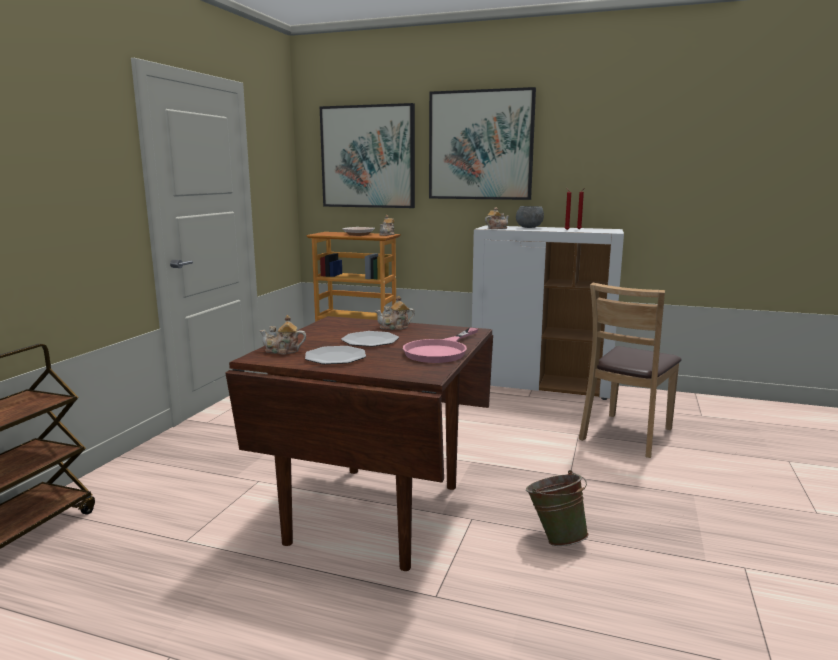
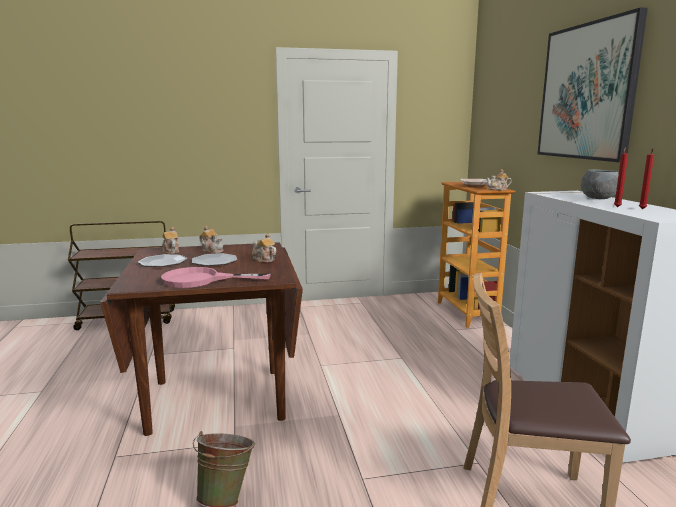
camera: 60 degrees right, 0 degrees up
picture [320,103,415,208] -> none
teapot [485,207,509,229] -> teapot moved to [199,226,223,253]

